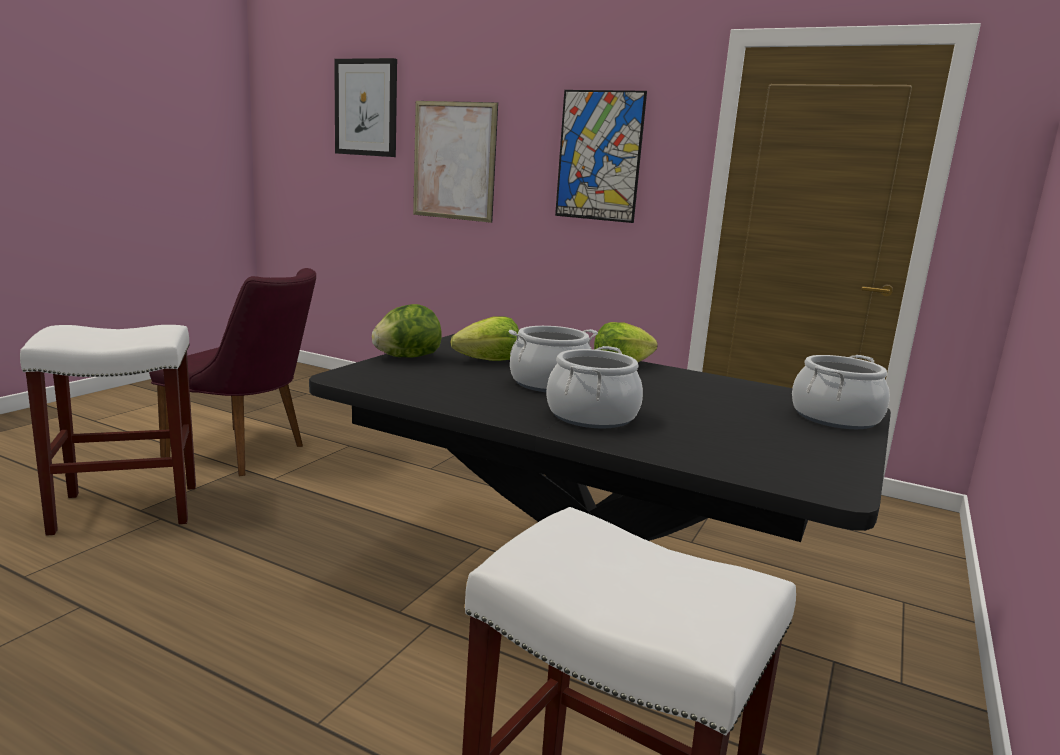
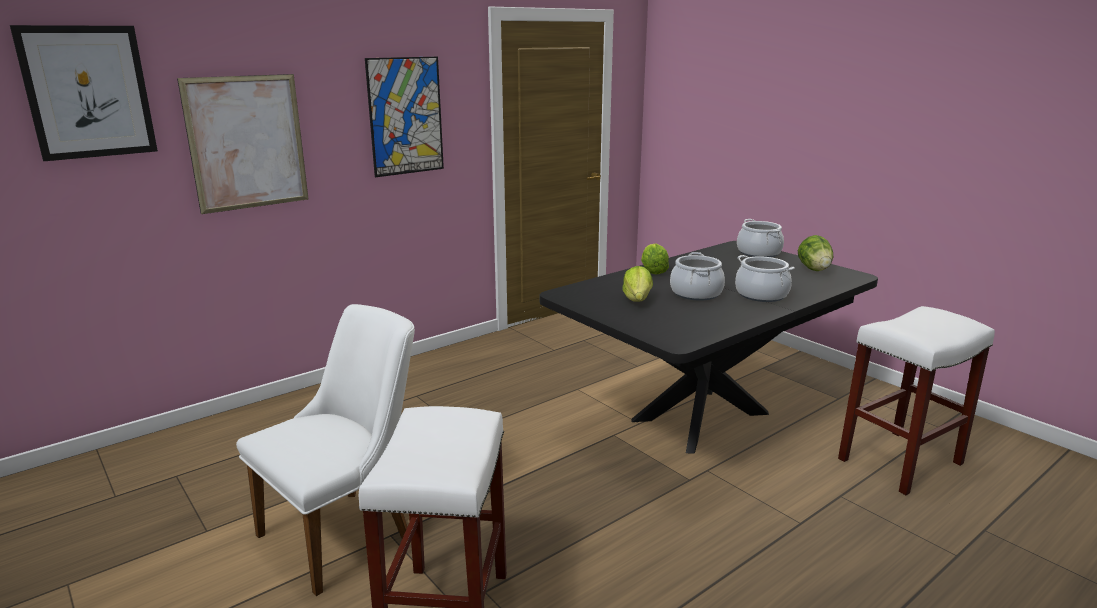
camera: 65 degrees left, 5 degrees up
purple chair [149,268,316,476] -> white chair [236,304,415,596]
lettuce [372,304,442,357] -> lettuce moved to [798,235,833,271]

